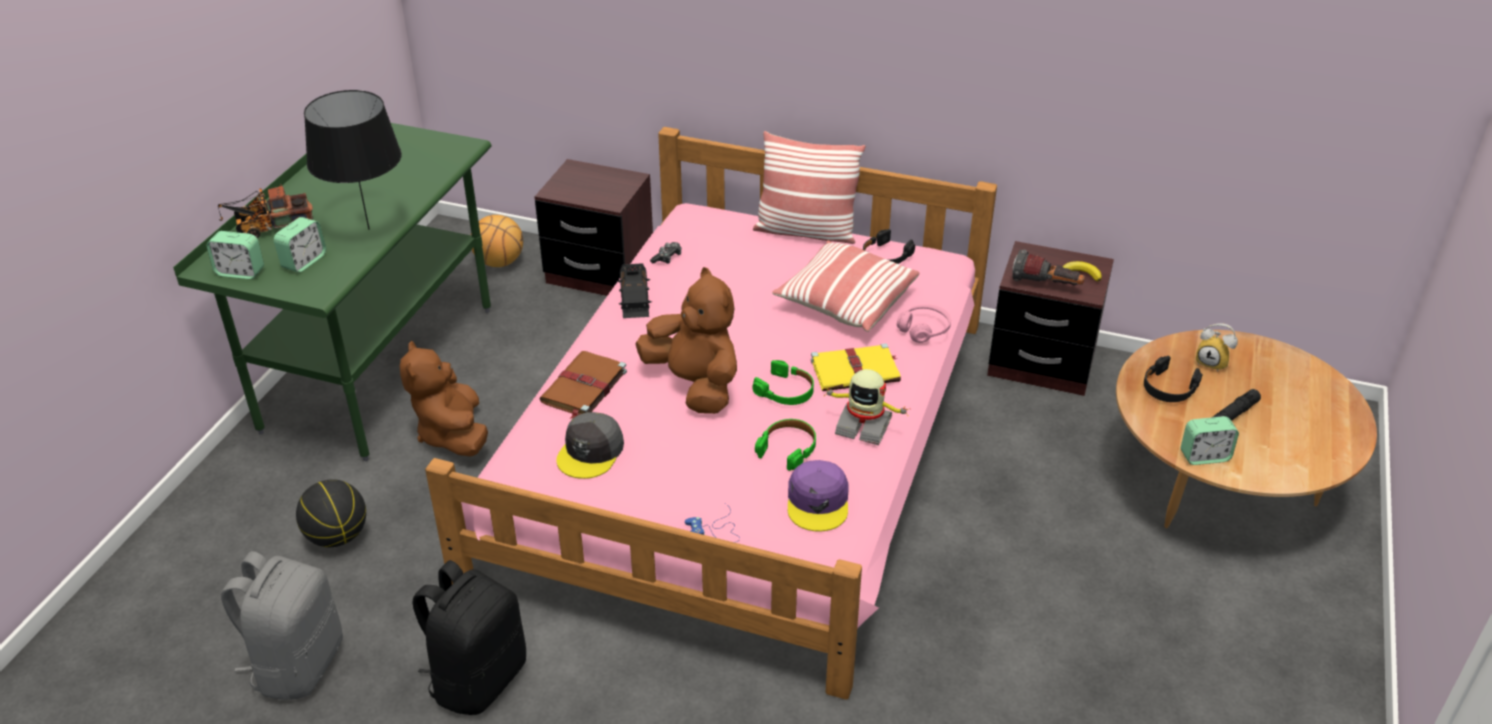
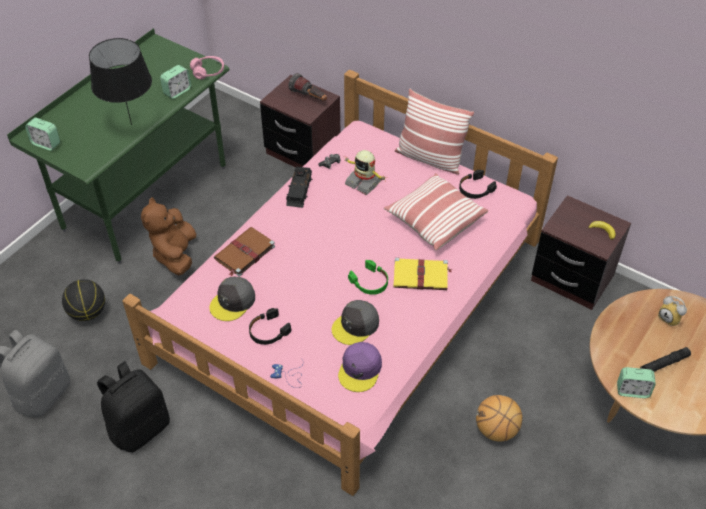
camera: 15 degrees right, 10 degrees up
toy truck [218,184,313,238] -> none
alarm clock [274,217,326,273] -> alarm clock moved to [160,65,191,99]
basketball [471,215,523,267] -> basketball moved to [476,395,523,442]
brown plush toy [635,267,737,414] -> none
green headphones [755,419,816,471] -> grey cap [332,300,379,345]
toy robot [823,369,908,445] -> toy robot moved to [344,150,386,195]
pink headphones [897,304,951,343] -> pink headphones moved to [190,56,224,79]
flashlight [1012,249,1085,285] -> flashlight moved to [288,73,327,101]
black headphones [1144,356,1203,402] -> black headphones moved to [249,308,291,345]

